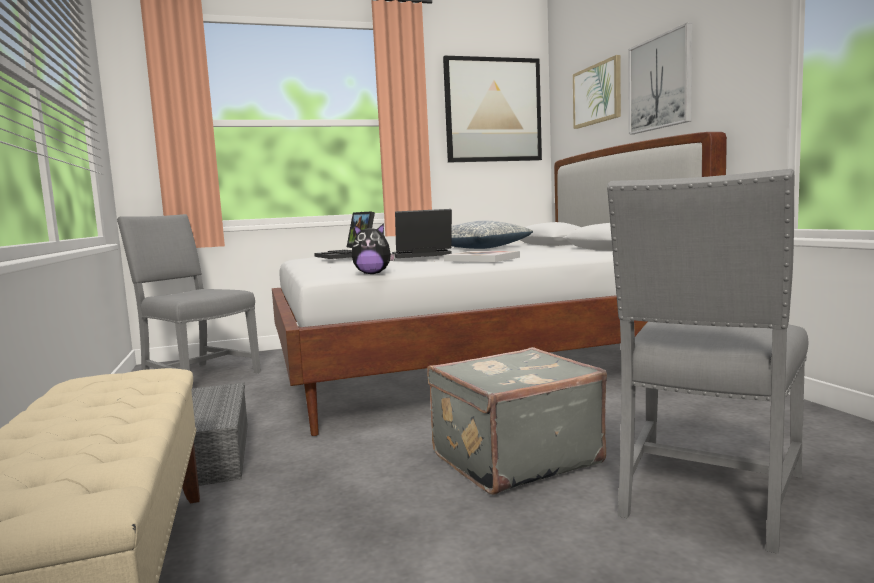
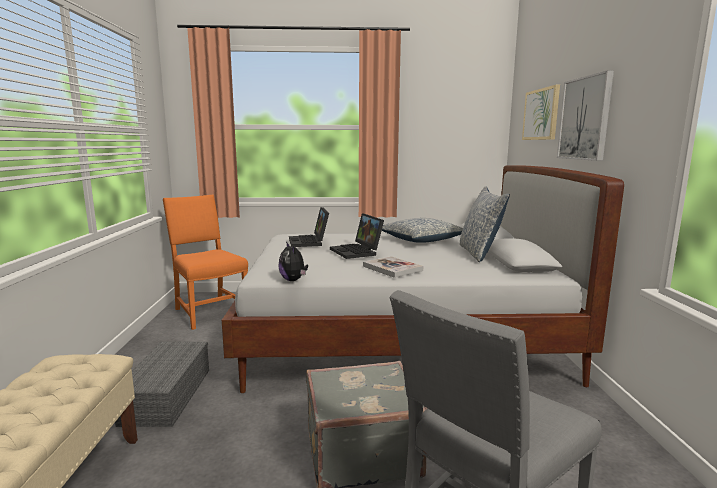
camera: 15 degrees right, 5 degrees up
grey chair [117,214,261,373] -> orange chair [163,195,248,330]
plush toy [351,223,395,274] -> plush toy turned 45 degrees clockwise [278,242,308,281]
laptop [392,209,452,258] -> laptop turned 120 degrees counterclockwise [330,213,384,259]
picture [443,56,542,163] -> none
none -> pillow [460,186,510,262]

